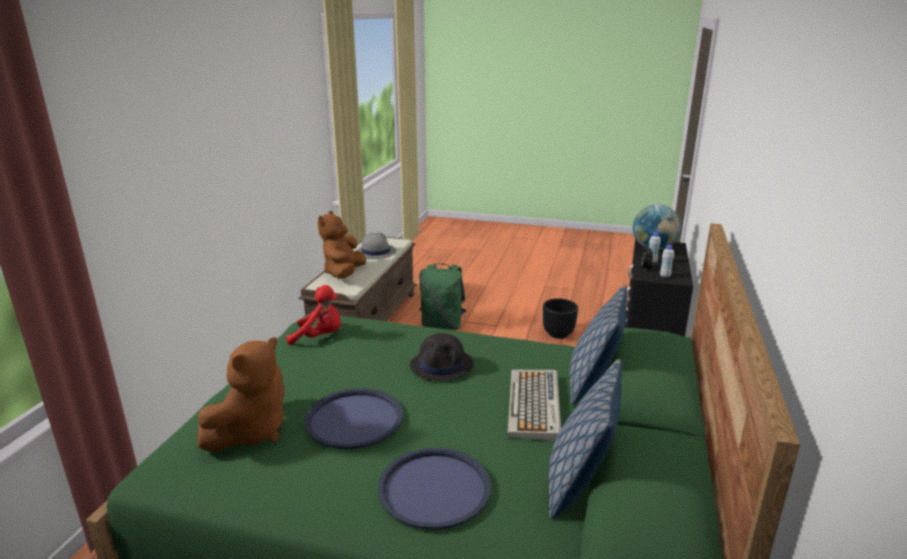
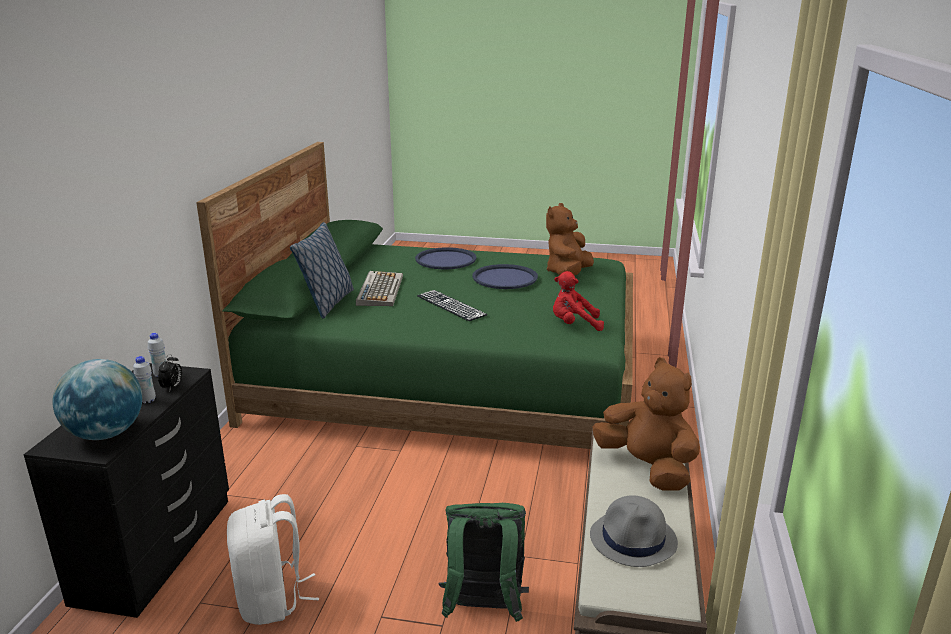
camera: 175 degrees right, 0 degrees up
brown plush toy [318,211,366,278] -> brown plush toy turned 45 degrees counterclockwise [593,357,700,491]
black hat [410,333,474,381] -> keyboard [417,290,487,321]
black planter [543,298,578,338] -> white backpack [227,494,319,625]
pillow [549,359,622,519] -> none

